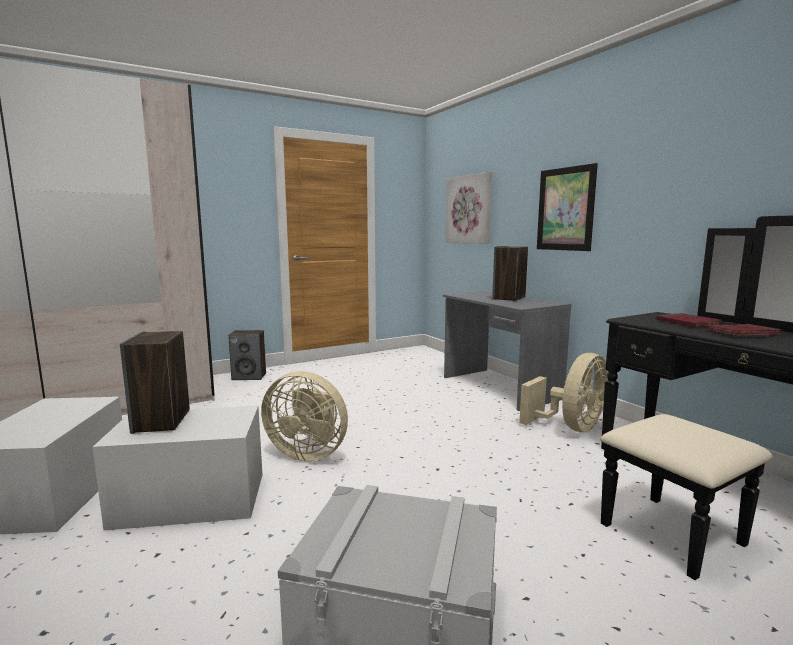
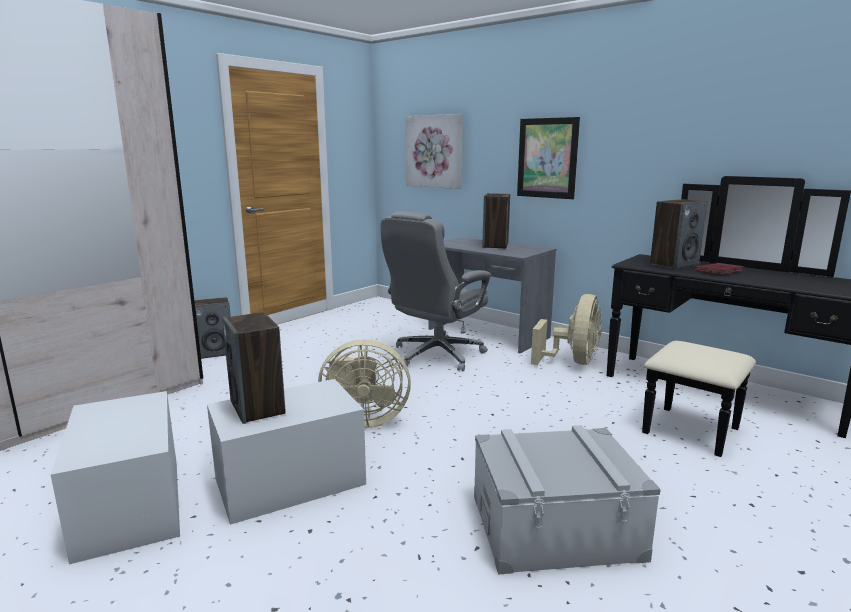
camera: 20 degrees left, 5 degrees up
red book [656,313,723,327] -> speaker [650,199,708,269]
none -> grey office chair [381,211,491,371]

